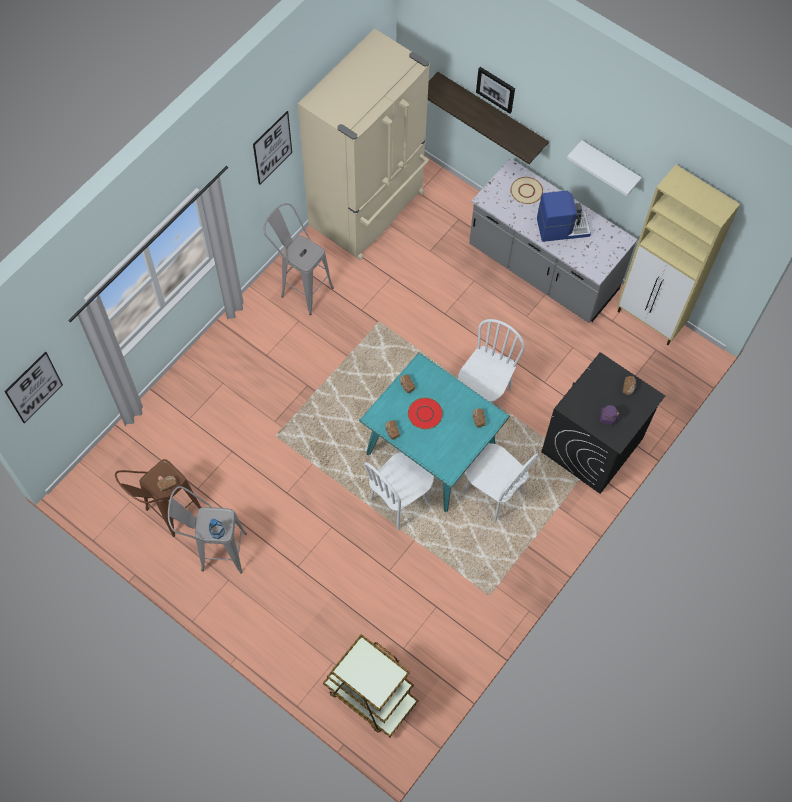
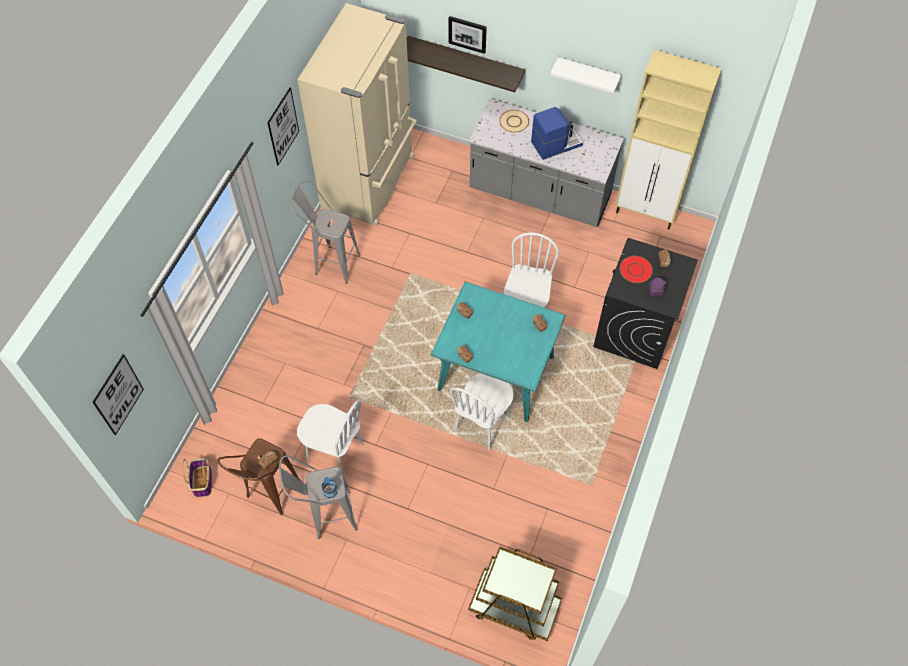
camera: 15 degrees left, 5 degrees down
red plate [408,398,443,429] -> red plate moved to [620,256,653,283]
white chair [463,443,538,522] -> white chair moved to [297,400,363,478]
none -> basket [183,458,212,497]

